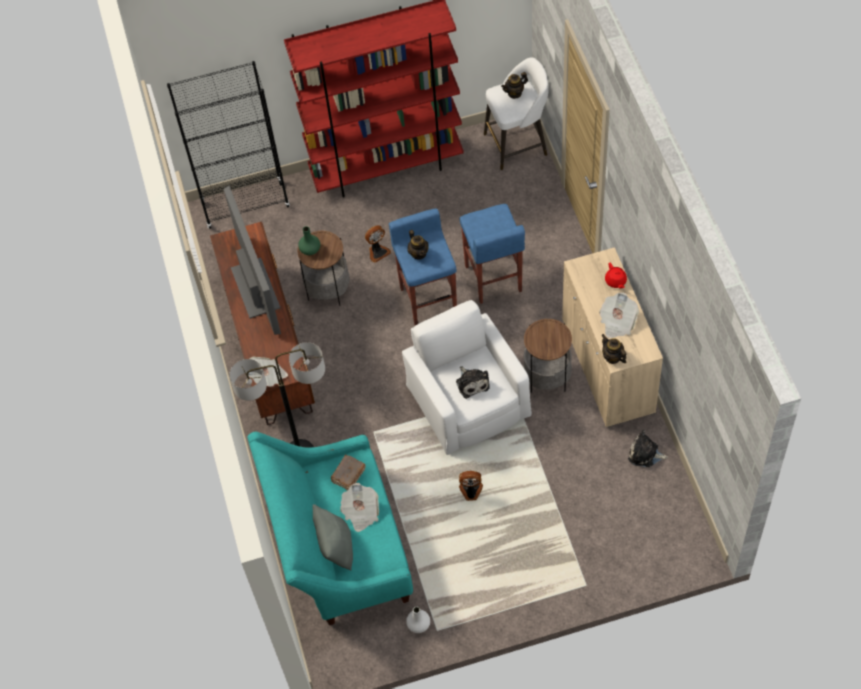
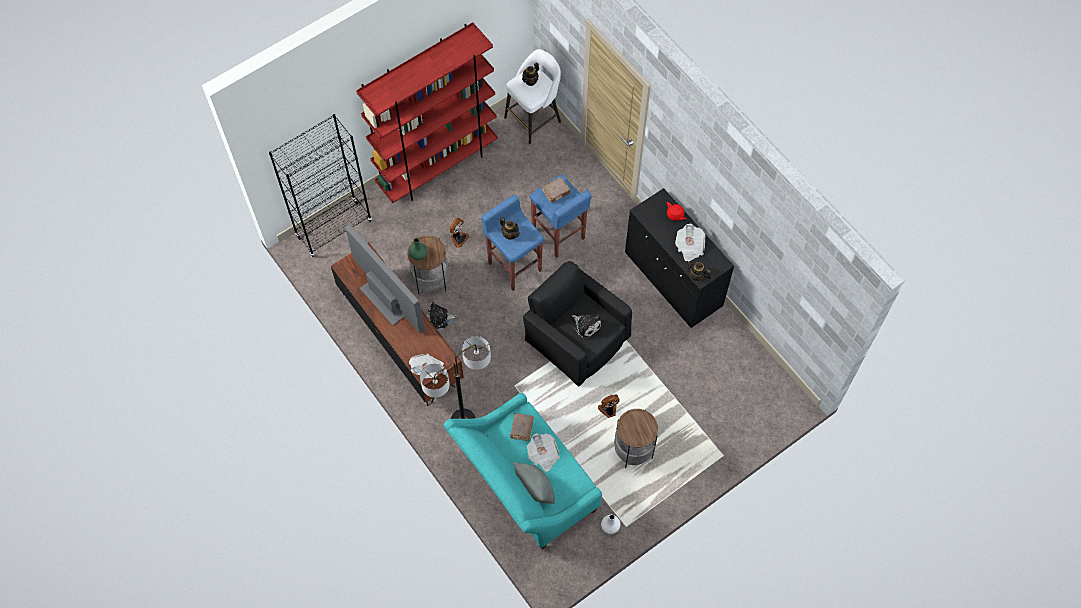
camera: 25 degrees left, 5 degrees up
white armchair [402,300,532,455] -> black armchair [523,261,632,386]
side table [523,319,572,393] -> side table moved to [614,409,658,468]
beige cabinet [562,247,663,427] -> black cabinet [625,188,734,328]
plush toy [628,430,668,467] -> plush toy moved to [427,301,457,329]
none -> brown book [542,177,571,203]

